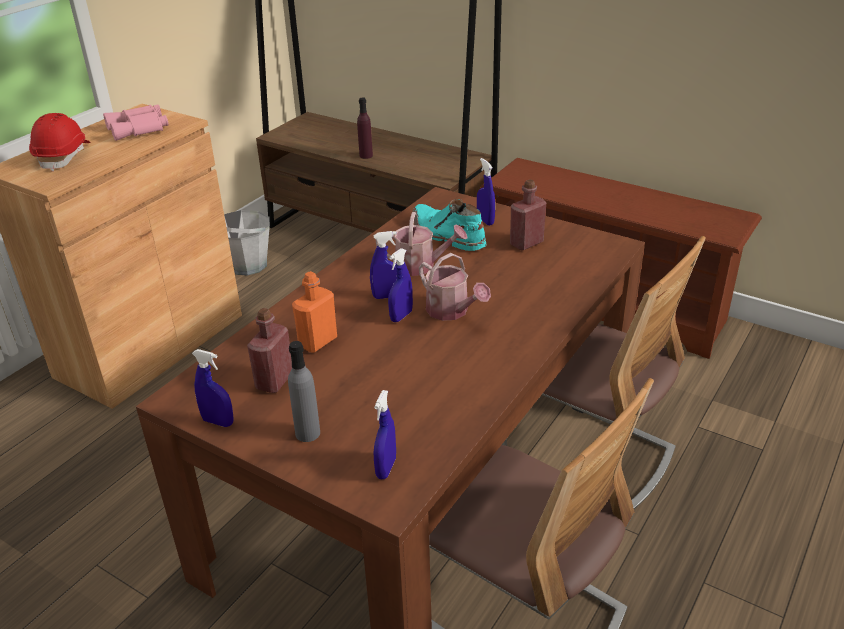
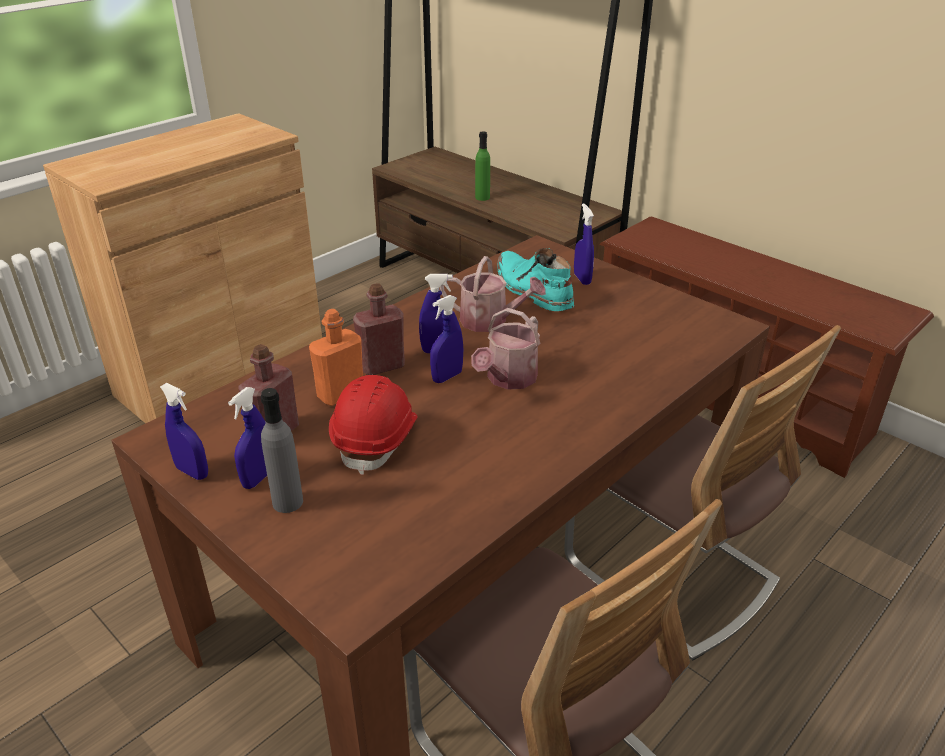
camera: 10 degrees right, 0 degrees up
red hard hat [29,113,90,172] -> red hard hat moved to [329,375,417,475]
pink binoculars [103,105,169,141] -> none
grey bucket [224,210,270,276] -> none
purple bottle [357,98,373,159] -> green bottle [475,131,490,201]
blue spray bottle [374,390,396,479] -> blue spray bottle moved to [228,387,267,489]
watering can [419,253,491,321] -> watering can turned 60 degrees clockwise [471,308,541,390]
red bottle [510,179,546,251] -> red bottle moved to [353,283,405,375]

